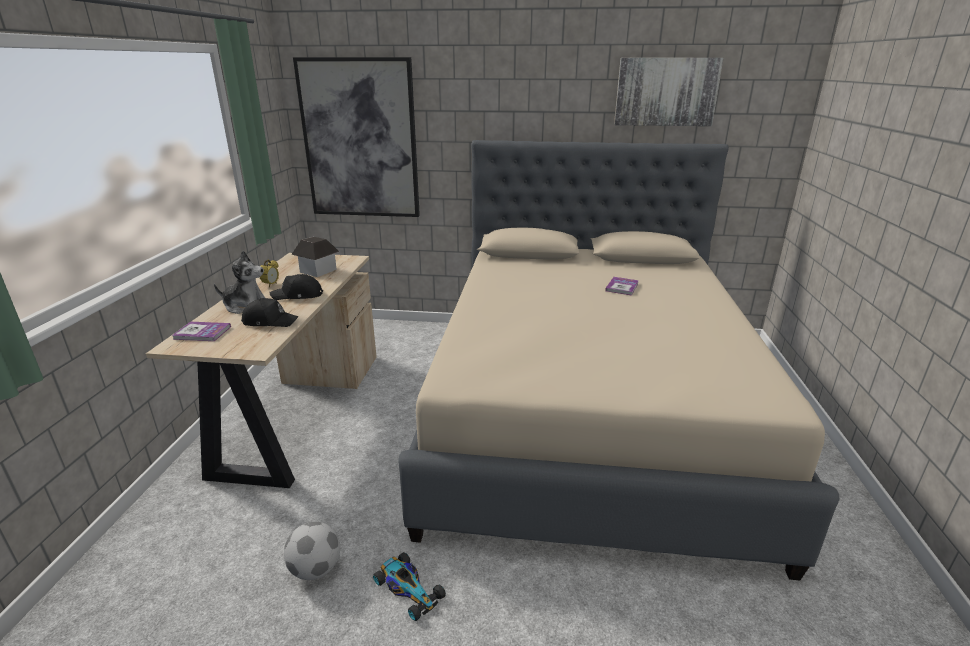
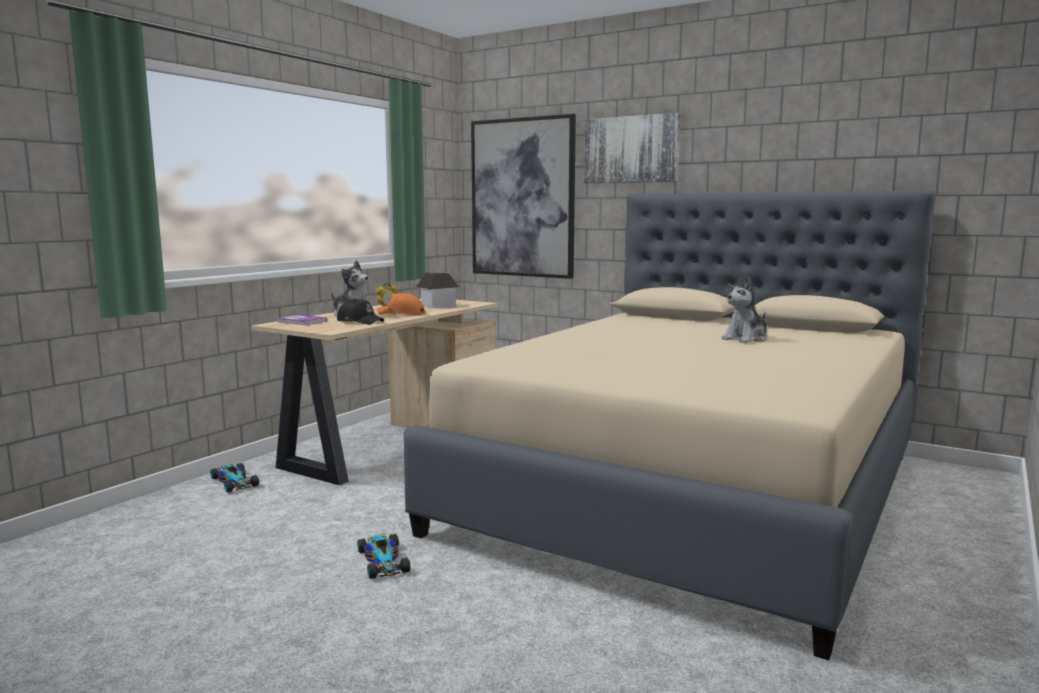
camera: 25 degrees right, 15 degrees down
black cap [269,274,323,300] -> orange cap [377,293,425,315]
football [284,522,340,580] -> none
book [605,277,639,296] -> plush toy [722,277,767,343]
picture [614,58,724,126] -> picture moved to [584,113,680,183]
none -> toy car [210,463,259,493]

